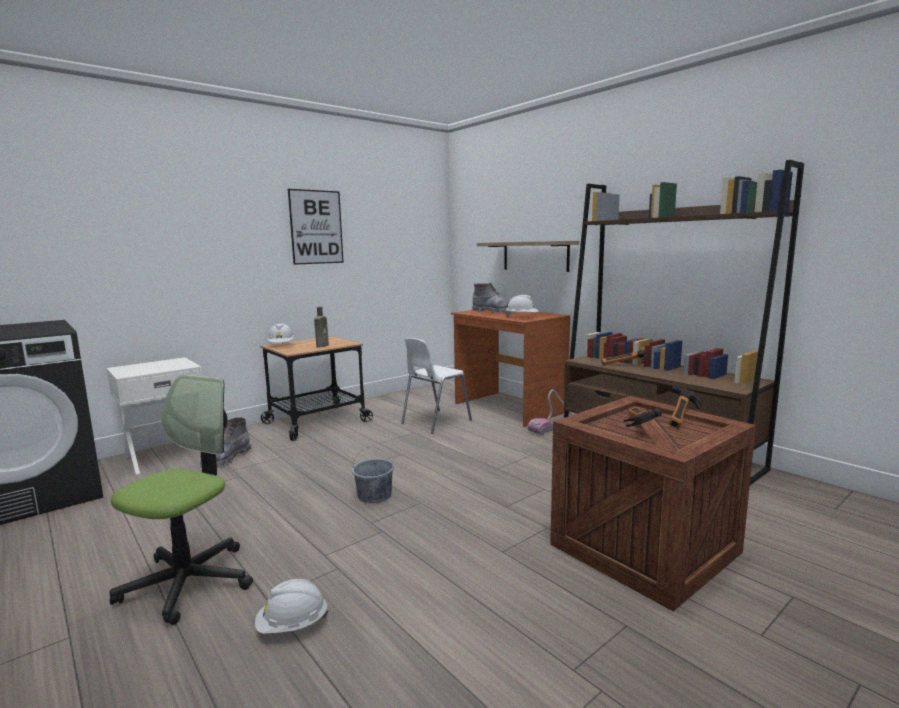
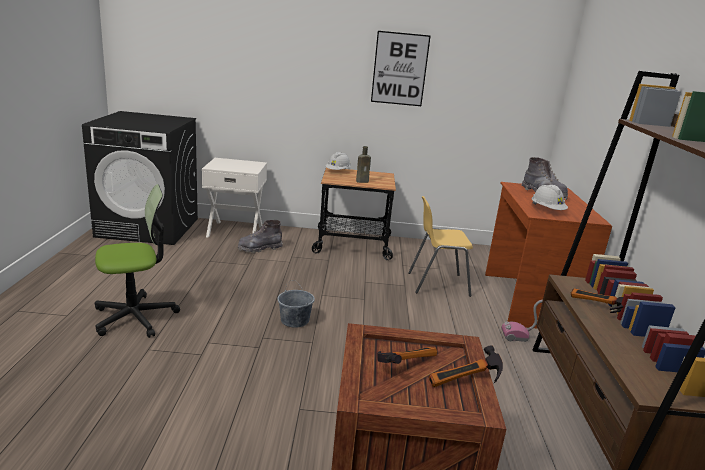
camera: 40 degrees right, 10 degrees up
white hard hat [255,579,329,634] -> none
white chair [401,338,472,434] -> yellow chair [408,196,473,297]
shelf [477,241,579,272] -> none

